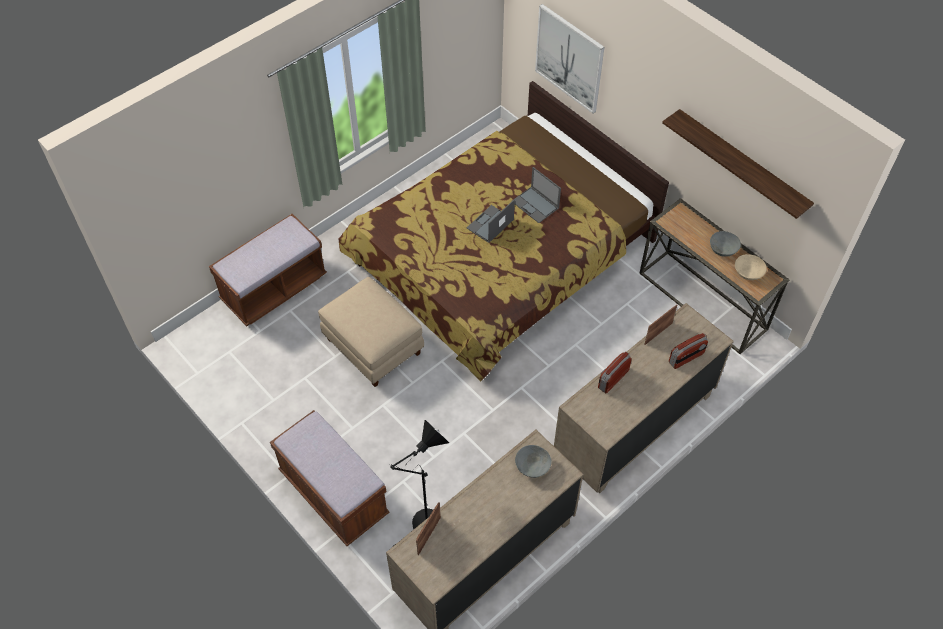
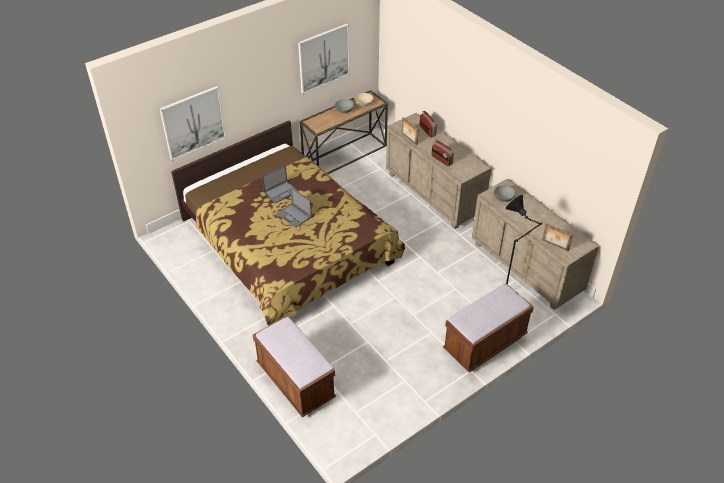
camera: 85 degrees left, 10 degrees down
beige ottoman [318,277,424,387] -> none
shelf [662,109,814,219] -> picture [298,23,350,94]

